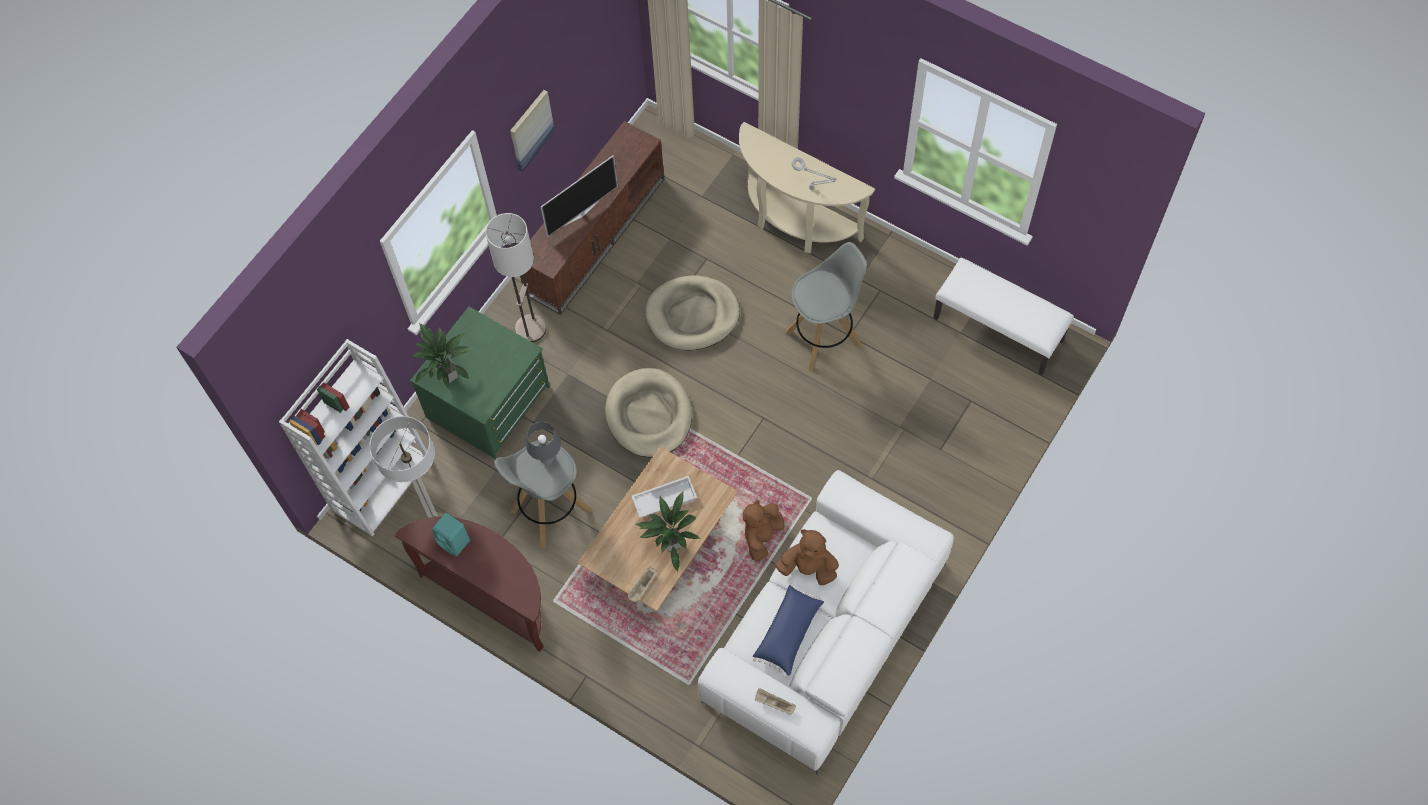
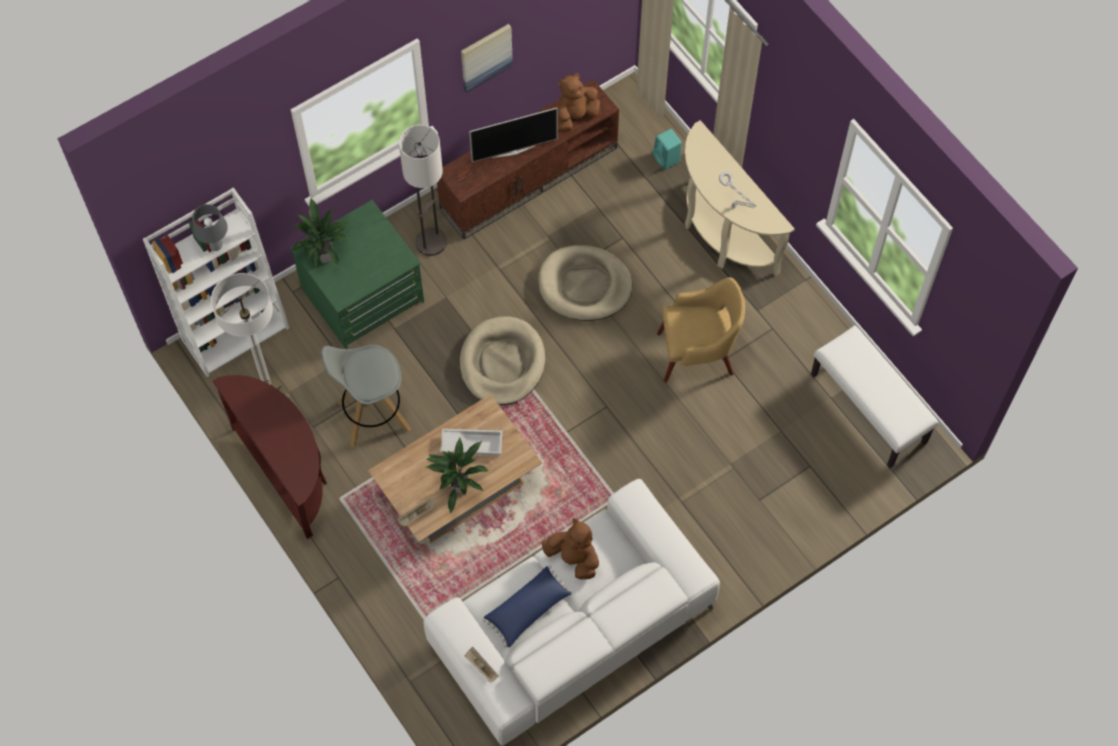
camera: 20 degrees right, 0 degrees up
turquoise speaker [432,513,470,557] -> turquoise speaker moved to [653,129,682,170]
grey table lamp [526,422,561,465] -> grey table lamp moved to [192,204,228,251]
brown plush toy [743,500,784,561] -> brown plush toy moved to [558,73,600,132]
grey stool [785,242,867,371] -> yellow armchair [657,277,745,382]

